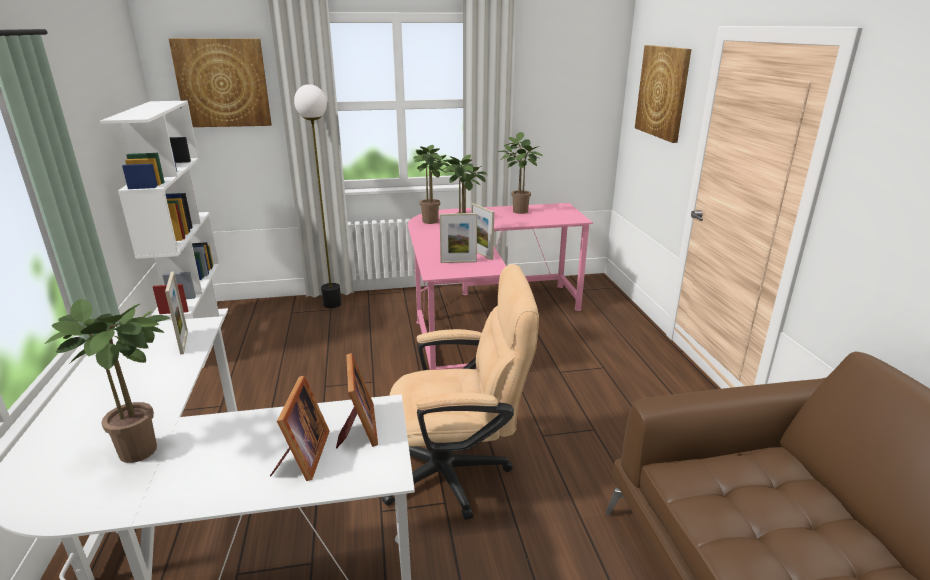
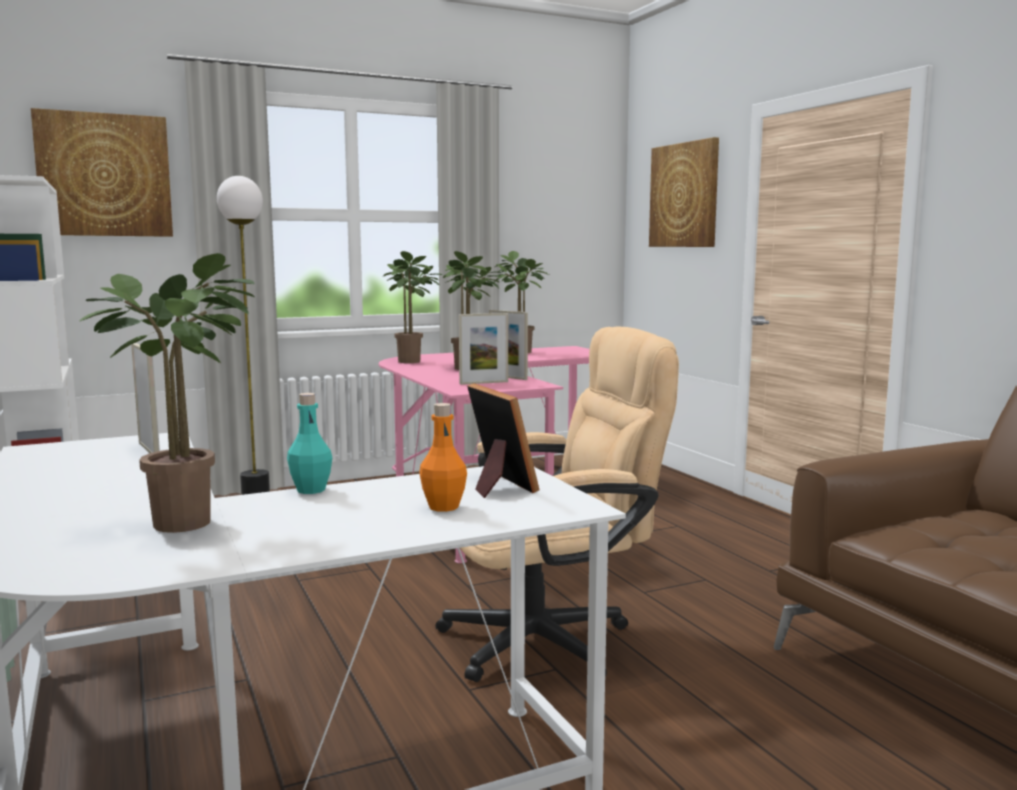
camera: 15 degrees left, 15 degrees down
picture frame [270,376,329,481] -> orange bottle [419,403,467,512]
none -> turquoise bottle [287,393,332,494]

